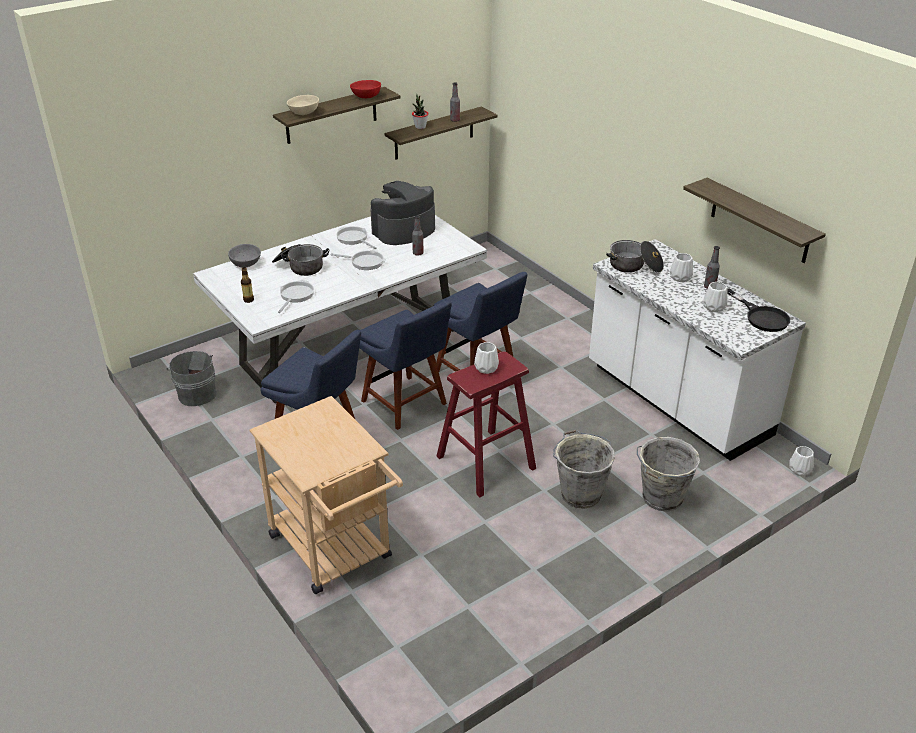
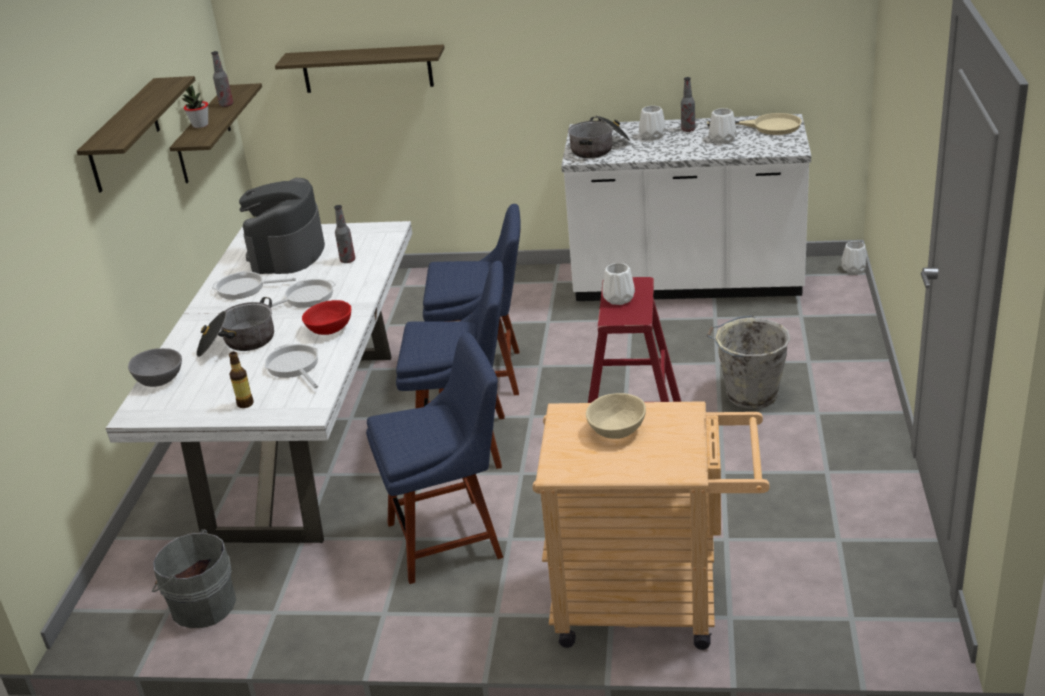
camera: 45 degrees left, 5 degrees down
beige bowl [287,95,319,115] -> beige bowl moved to [586,393,646,439]
red bowl [350,80,381,98] -> red bowl moved to [302,300,351,335]
grey bucket [637,437,700,512] -> none
shelf [683,178,826,263] -> shelf moved to [275,44,445,93]
black frying pan [728,288,790,332] -> beige frying pan [707,113,802,135]

